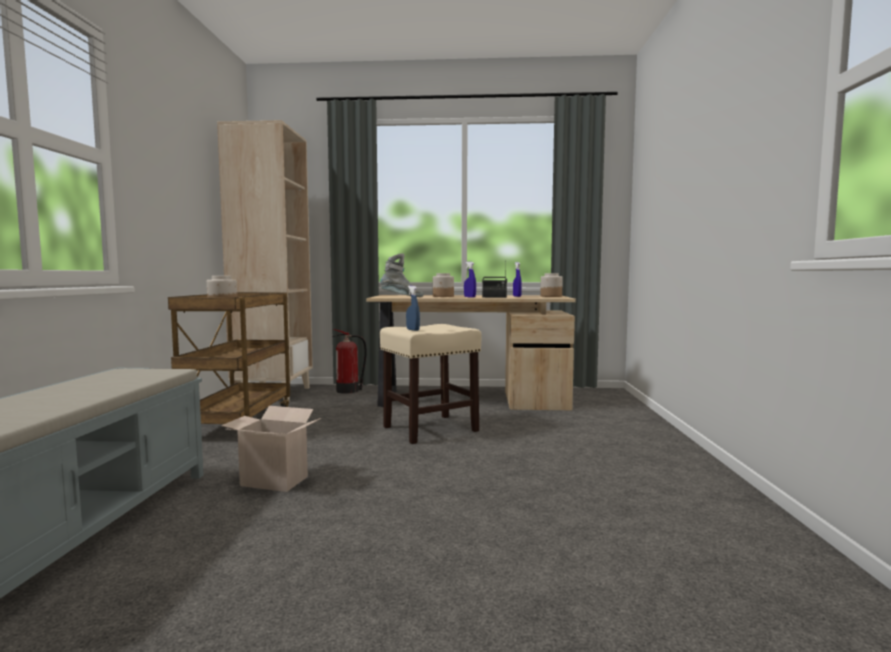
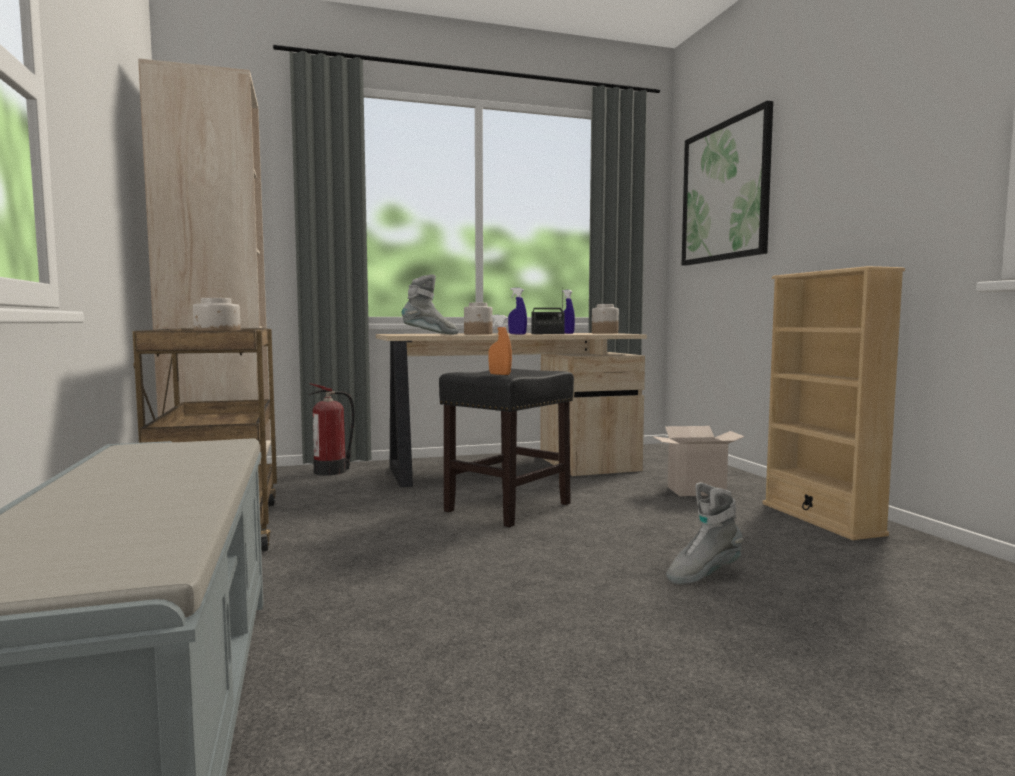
camera: 20 degrees left, 0 degrees up
cardboard box [221,406,321,492] -> cardboard box moved to [652,426,745,496]
beige stool [380,324,482,444] -> black stool [439,369,574,527]
blue spray bottle [406,286,420,331] -> orange spray bottle [488,315,512,375]
none -> grey boot [666,482,743,584]
none -> picture [682,101,773,266]
none -> beige bookcase [762,266,905,540]

